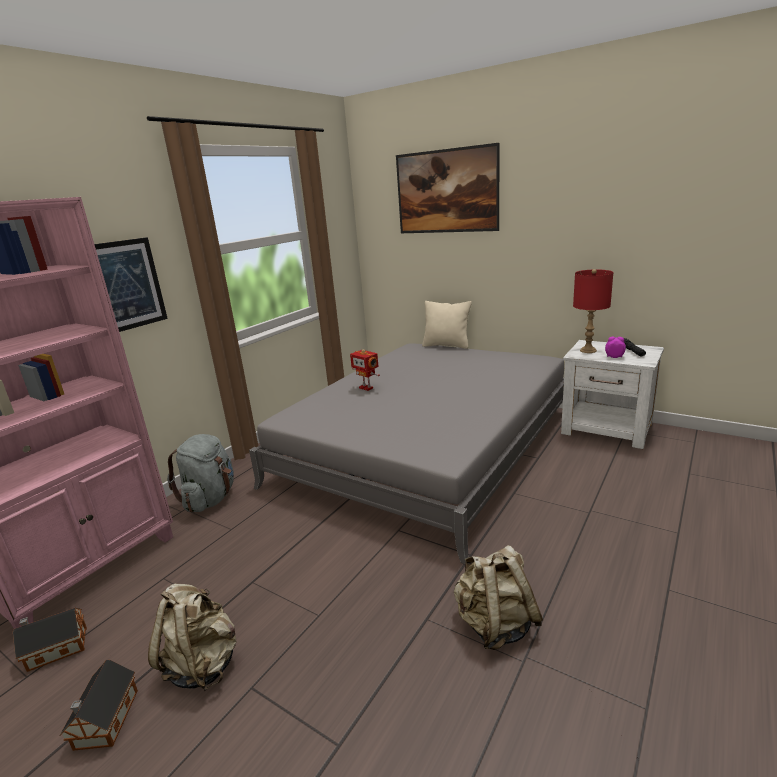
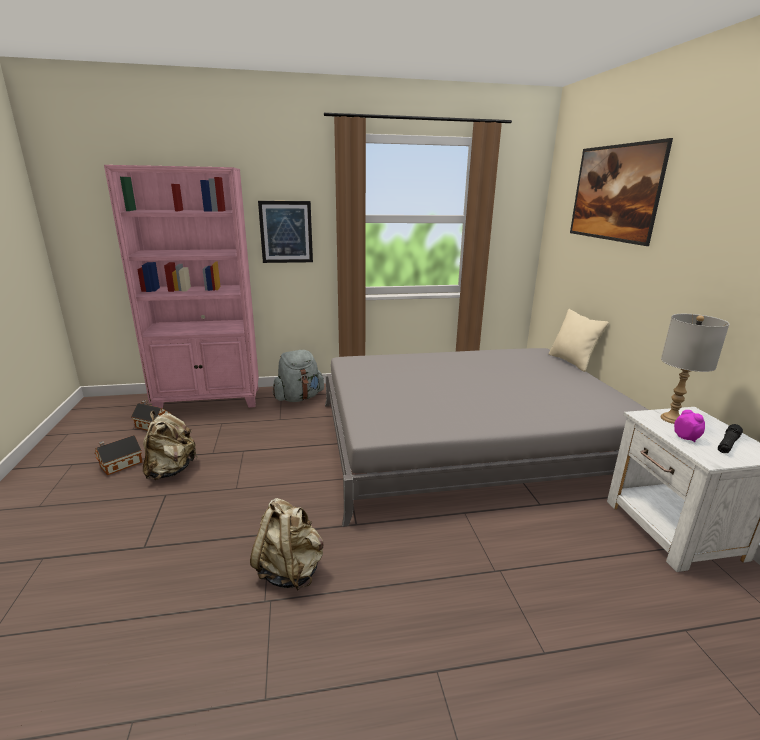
camera: 45 degrees right, 0 degrees up
toy robot [350,349,380,391] -> none
red table lamp [573,269,614,353] -> grey table lamp [660,314,729,424]

